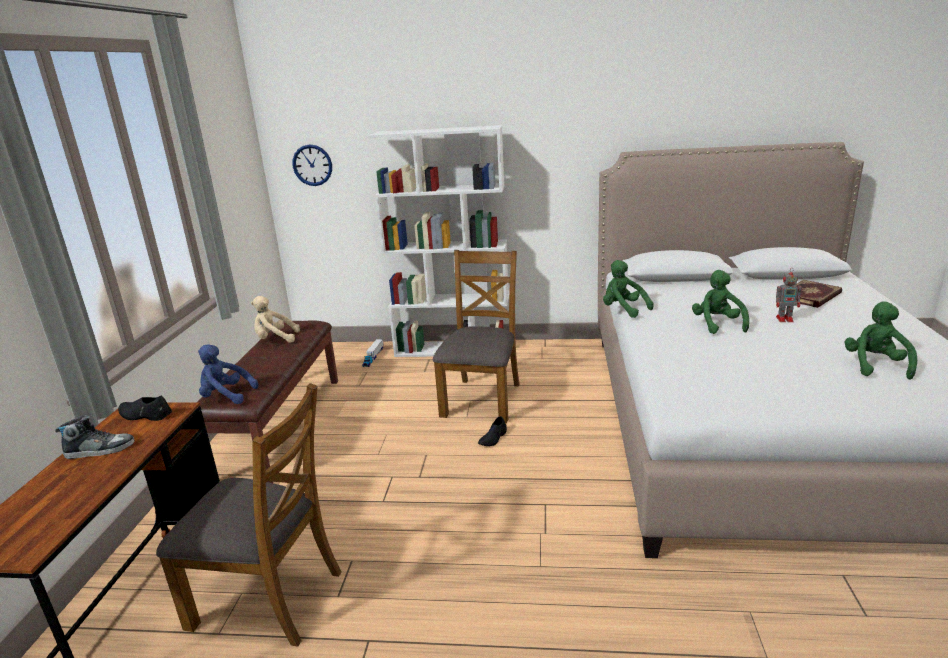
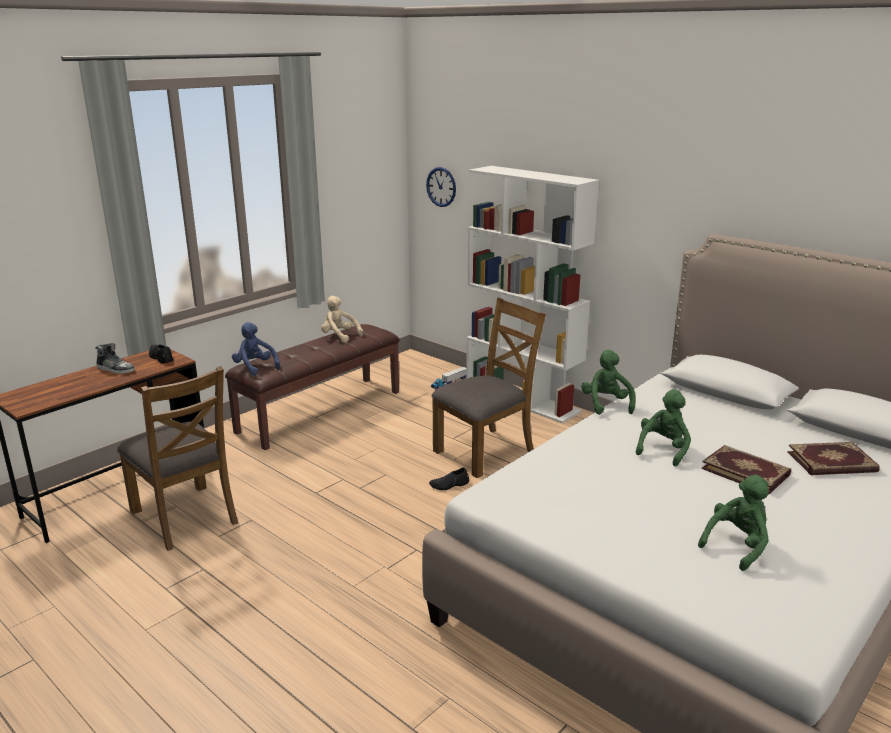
camera: 35 degrees right, 0 degrees up
toy robot [776,271,801,322] -> book [701,445,791,495]

